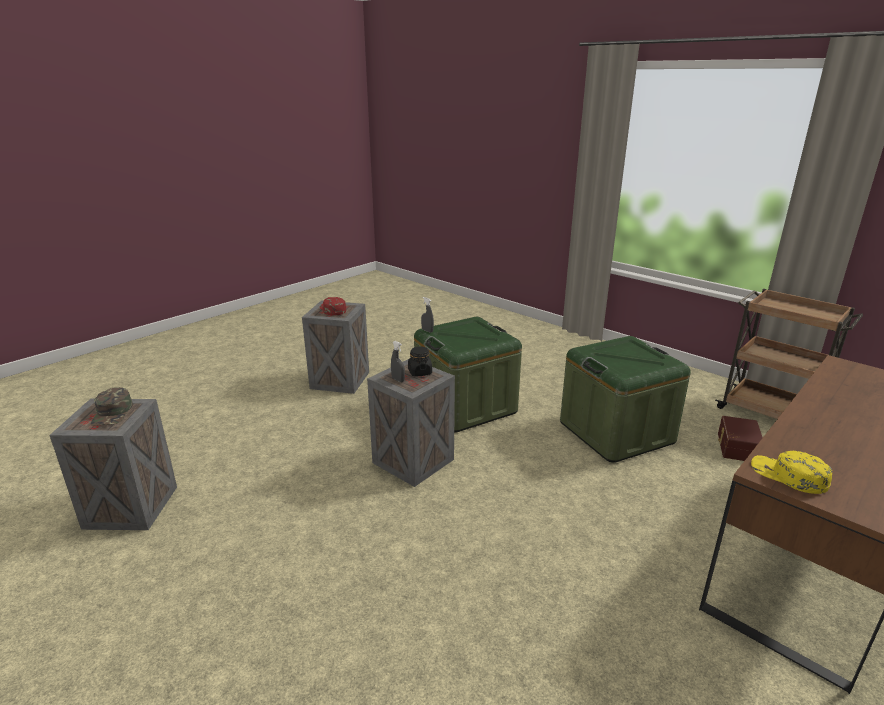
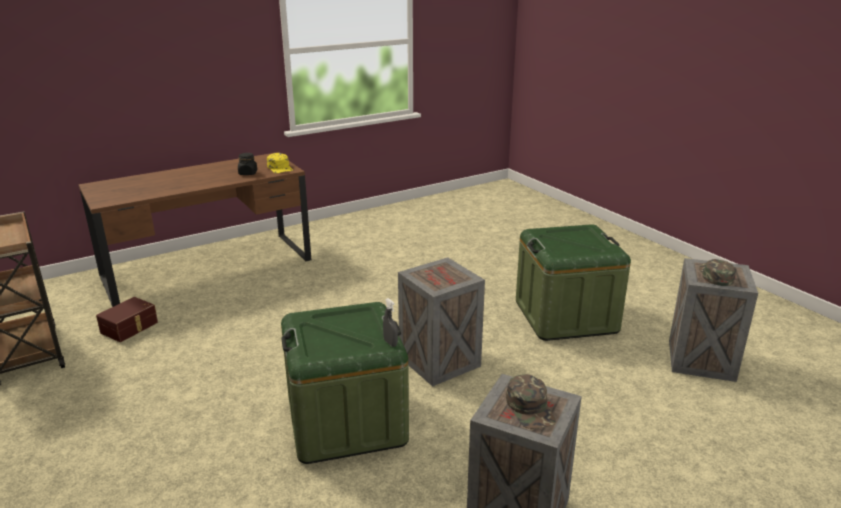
camera: 165 degrees left, 0 degrees up
red cap [320,297,346,315] -> green cap [506,374,556,429]
grey spray bottle [391,341,405,382] -> none
black jar [408,346,432,377] -> black jar moved to [238,153,257,175]
green storage box [560,336,691,463] -> green storage box moved to [516,224,631,341]

